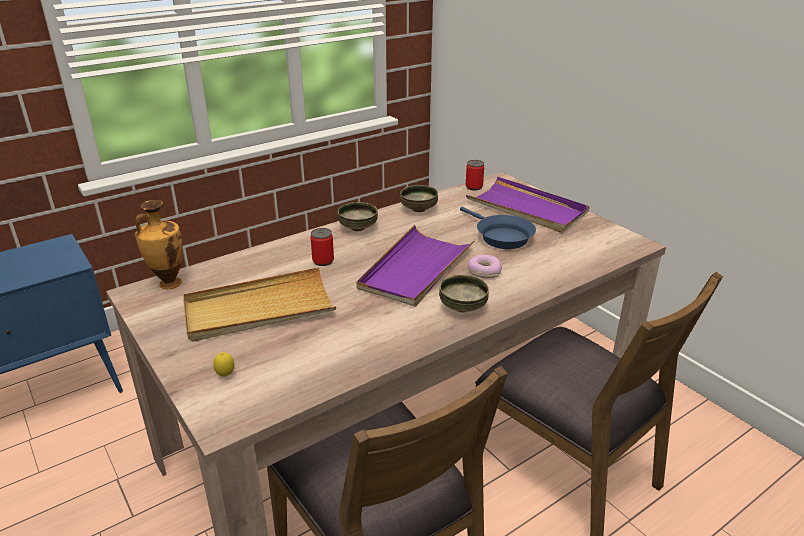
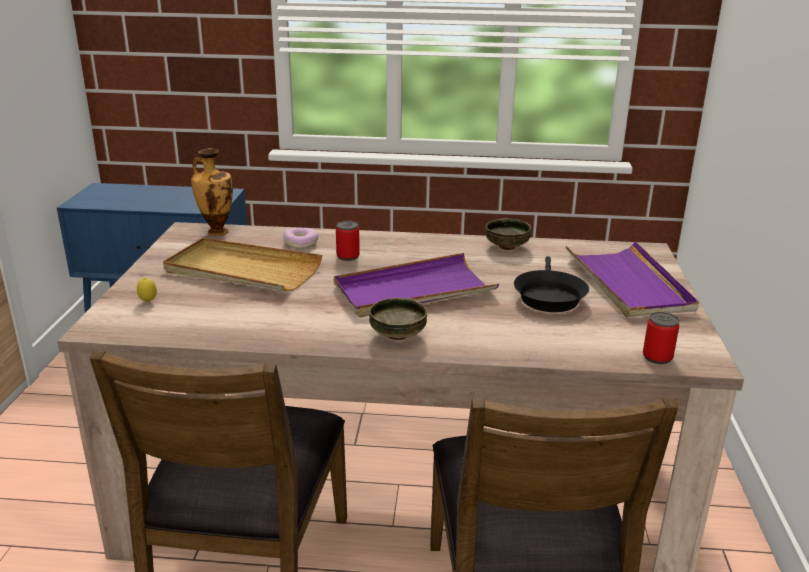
camera: 40 degrees right, 5 degrees down
bowl [338,202,378,231] -> none
blue frying pan [460,207,536,249] -> black frying pan [514,256,589,312]
can [466,160,484,190] -> can moved to [643,312,679,364]
donut [468,255,502,278] -> donut moved to [283,228,318,249]

